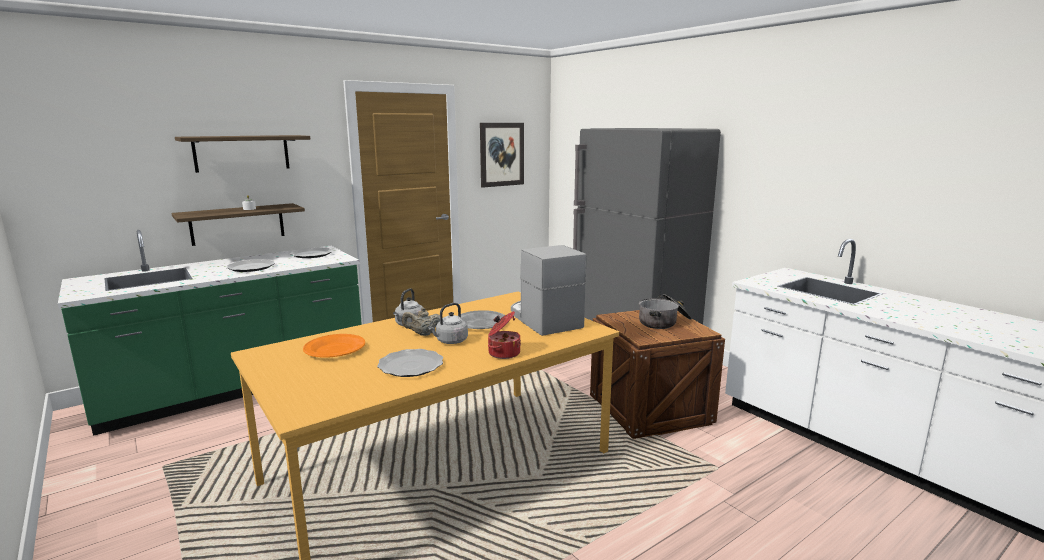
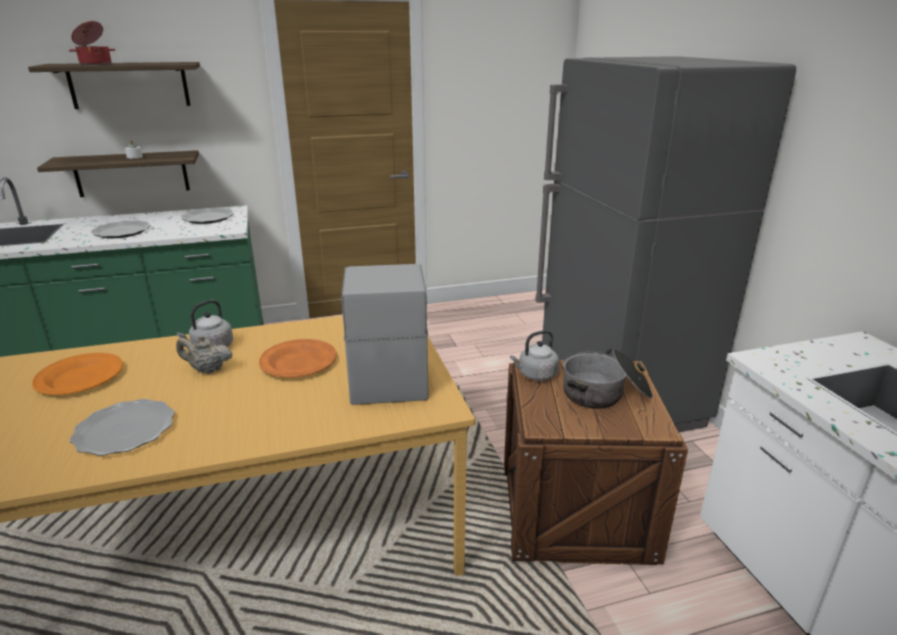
camera: 20 degrees right, 10 degrees up
grey kettle [428,303,468,344] -> grey kettle moved to [510,330,559,381]
grey plate [461,310,505,329] -> orange plate [259,339,337,378]
picture [480,123,524,188] -> none
cooking pot [488,311,521,359] -> cooking pot moved to [69,21,115,65]

